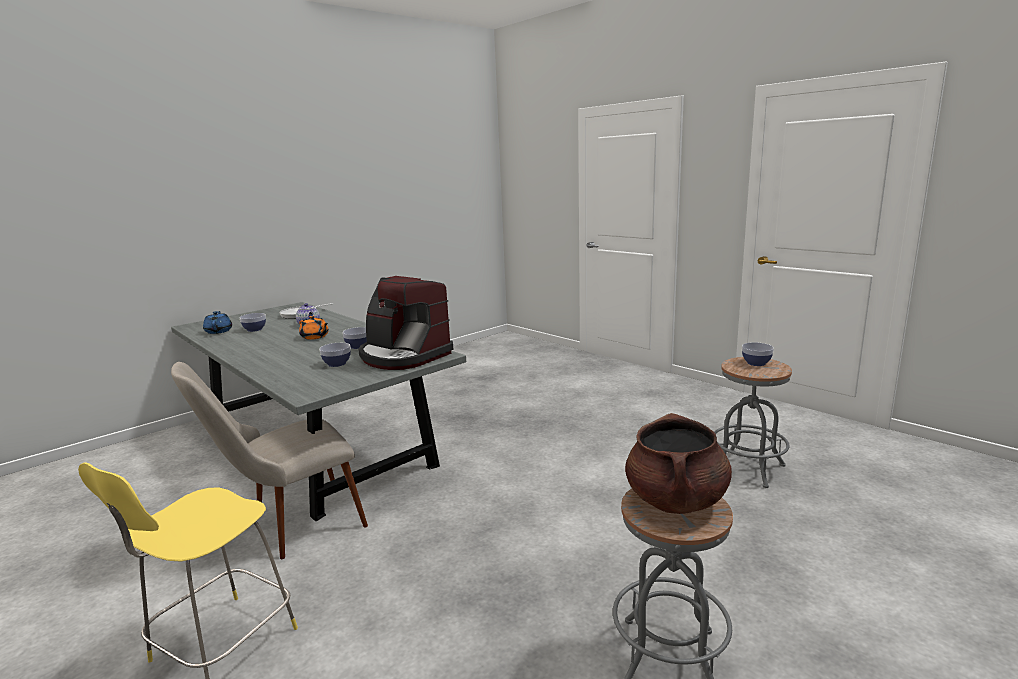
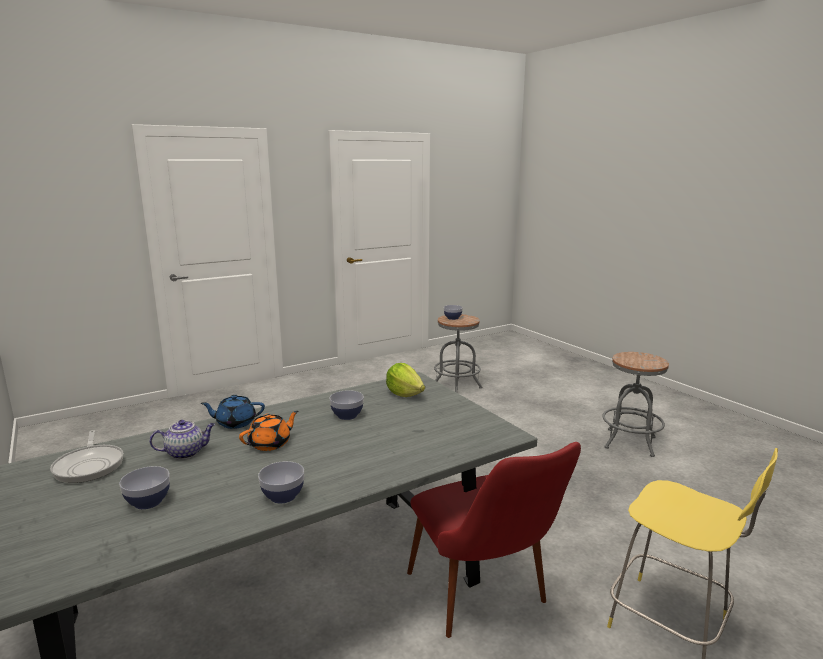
camera: 80 degrees left, 0 degrees up
beige chair [171,362,368,559] -> red chair [407,442,581,638]
blue teapot [203,311,232,334] -> blue teapot moved to [201,395,265,429]
bowl [319,343,351,367] -> bowl moved to [258,461,304,504]
coffee machine [358,276,454,370] -> lettuce [386,363,425,397]
brown cooking pot [625,413,732,514] -> none

